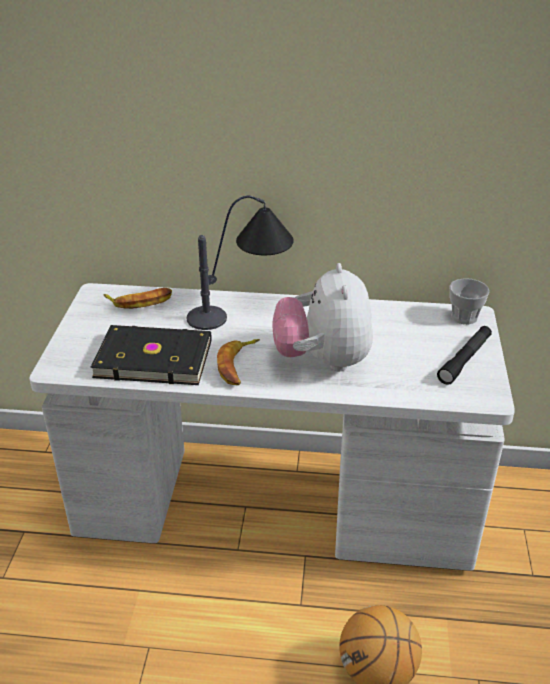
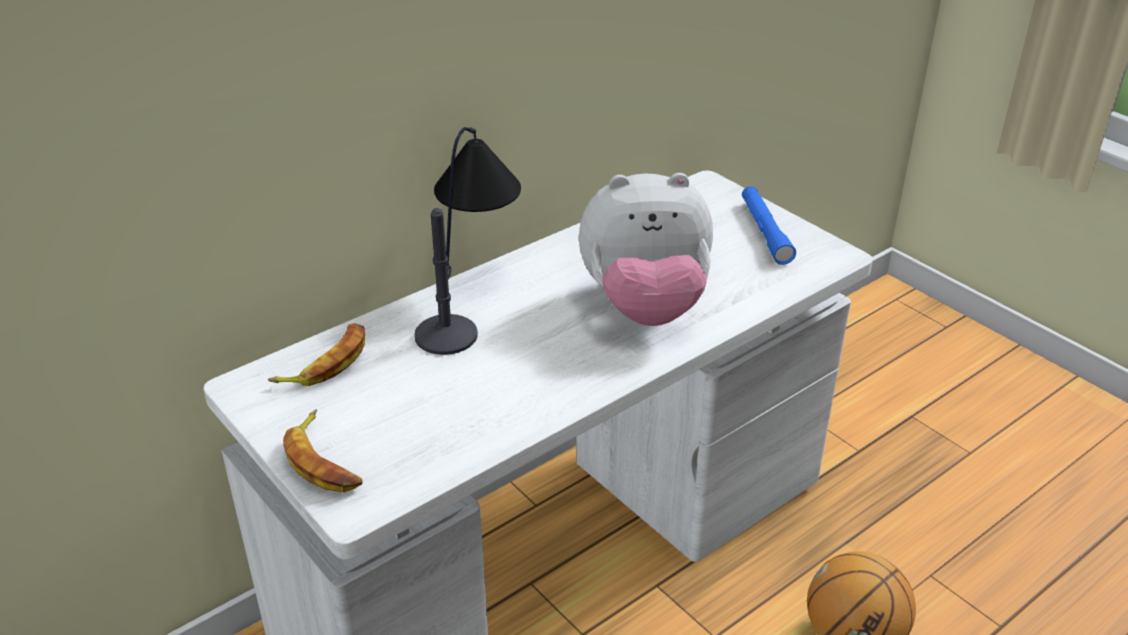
camera: 45 degrees left, 0 degrees up
black book [91,325,211,385] -> none
banana [217,339,260,385] -> banana moved to [283,409,362,492]
plush toy [272,263,373,372] -> plush toy turned 45 degrees counterclockwise [579,173,713,326]
black flashlight [437,326,492,385] -> blue flashlight [742,186,796,265]
cup [450,278,489,324] -> none

